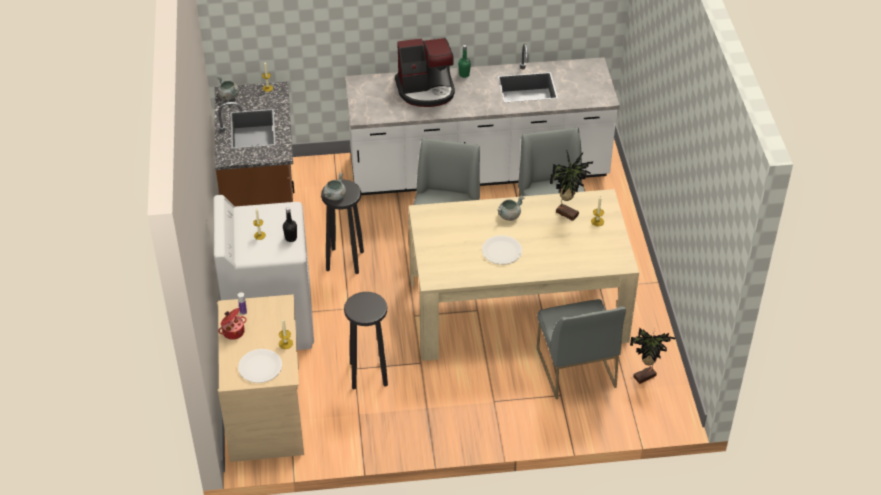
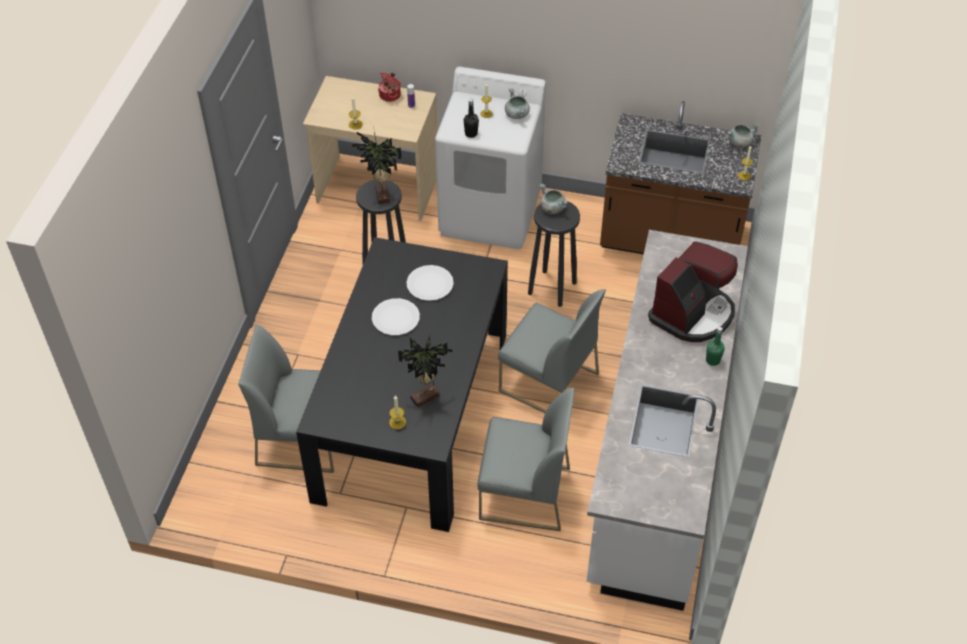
camera: 110 degrees right, 5 degrees up
white plate [238,349,282,383] -> white plate moved to [406,265,454,301]
coffee machine [395,38,455,107] -> coffee machine turned 150 degrees counterclockwise [648,241,738,342]
beige dining table [408,189,639,361] -> black dining table [296,237,508,532]
grey cooking pot [497,196,524,221] -> grey cooking pot moved to [505,88,530,119]
potted plant [630,328,675,384] -> potted plant moved to [352,126,401,204]

